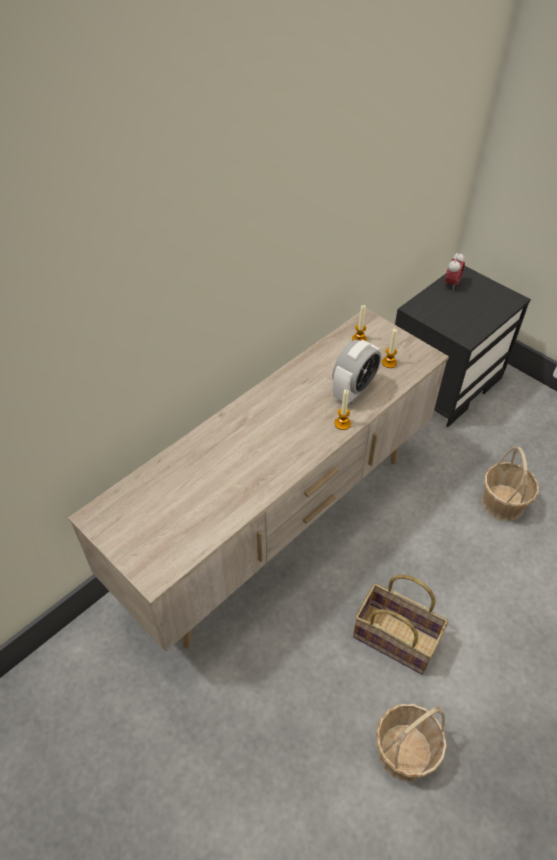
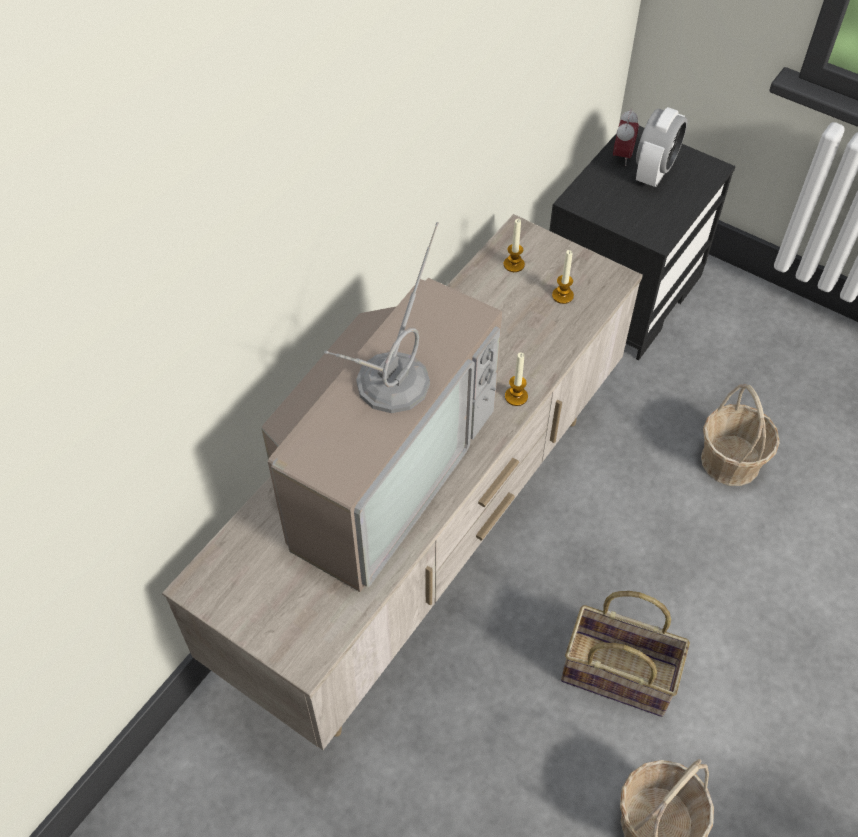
camera: 10 degrees left, 5 degrees up
alarm clock [332,340,381,404] -> alarm clock moved to [636,107,687,187]
none -> television [261,222,503,592]

